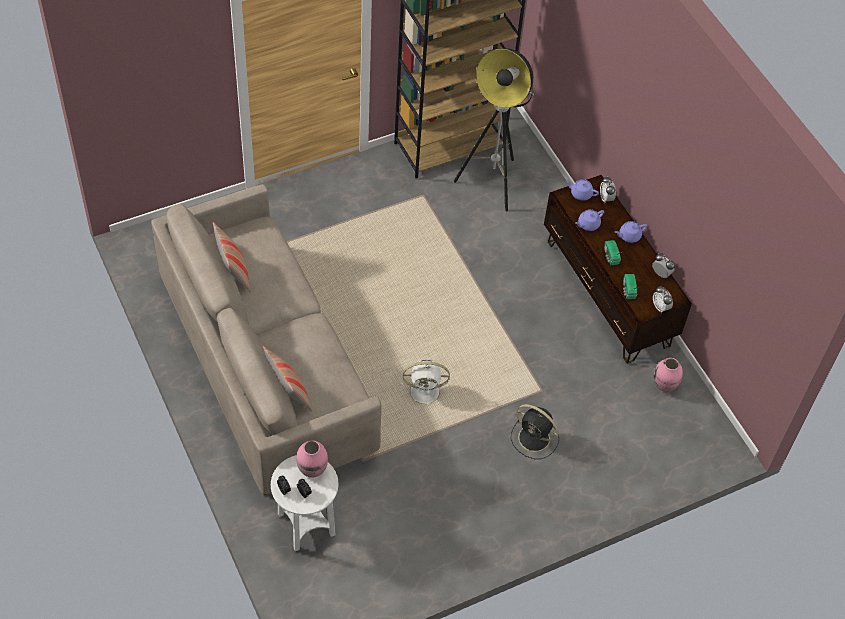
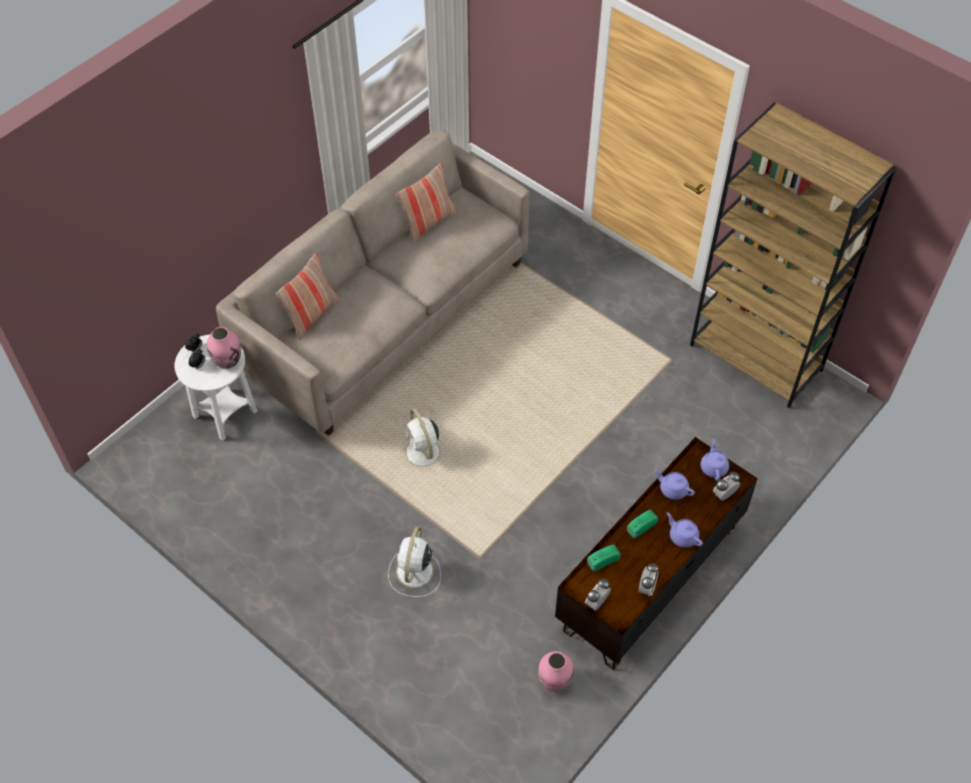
camera: 70 degrees right, 0 degrees up
floor lamp [454,48,534,211] -> none
black fan [511,404,559,459] -> white fan [388,527,441,597]

